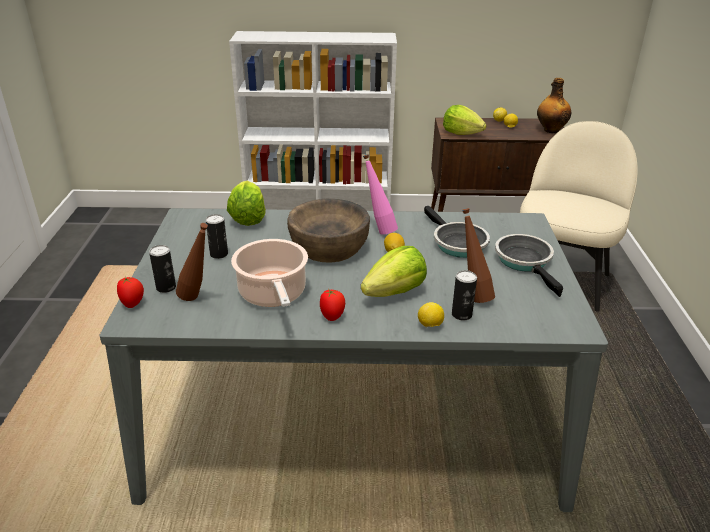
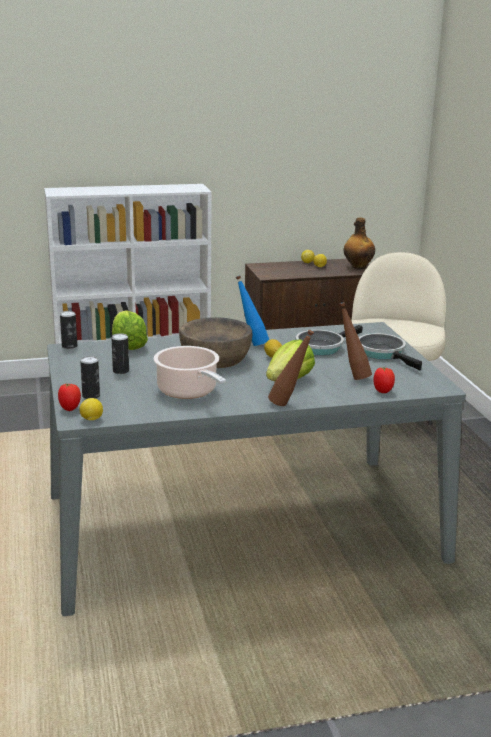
camera: 15 degrees left, 10 degrees down
brown bottle [176,223,208,301] -> brown bottle moved to [268,330,314,406]
tomato [320,290,345,321] -> tomato moved to [373,367,395,393]
pink bottle [363,154,398,235] -> blue bottle [236,275,269,346]
lemon [418,302,444,327] -> lemon moved to [79,398,103,420]
frying pan [424,206,490,258] -> frying pan turned 90 degrees clockwise [296,325,363,355]
lettuce [443,105,487,135] -> none
can [452,270,477,320] -> can moved to [60,311,77,349]

